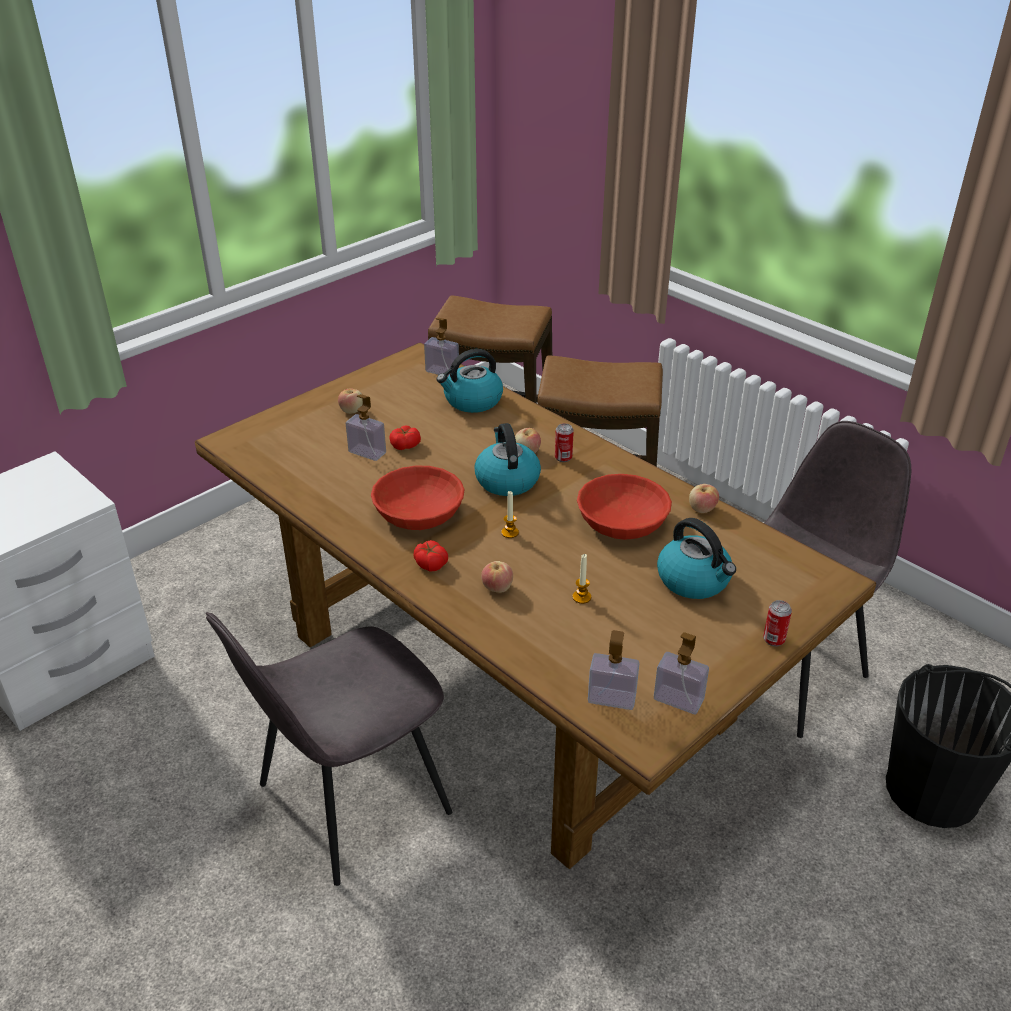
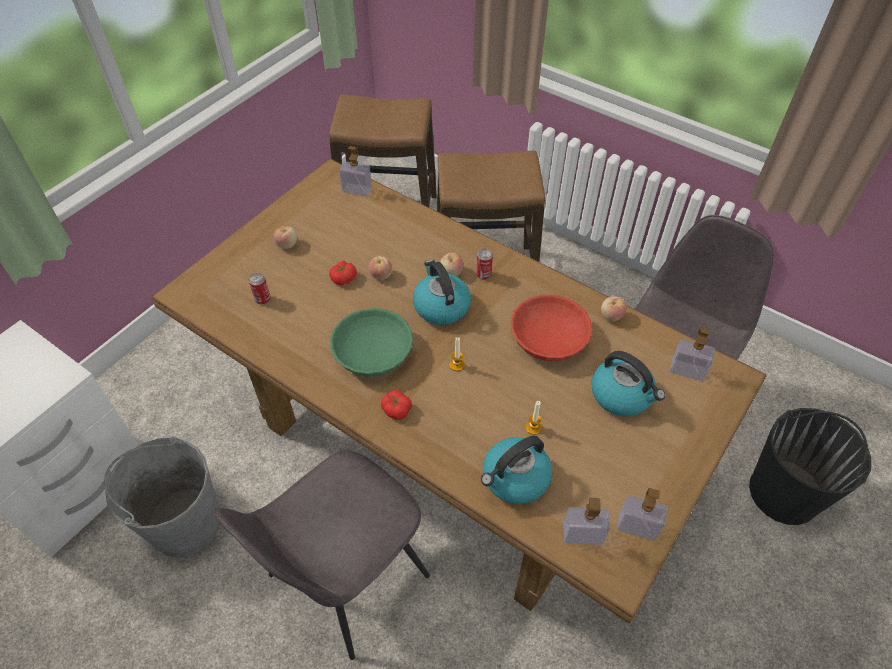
camera: 10 degrees left, 15 degrees up
soap dispenser [346,394,386,461] -> soap dispenser moved to [670,327,715,381]
red bowl [371,465,465,530] -> green bowl [330,308,413,377]
kettle [436,349,503,413] -> kettle moved to [481,436,552,504]
apple [481,561,513,593] -> apple moved to [368,256,392,280]
can [763,600,792,647] -> can moved to [249,273,271,305]
none -> grey bucket [104,436,220,557]

